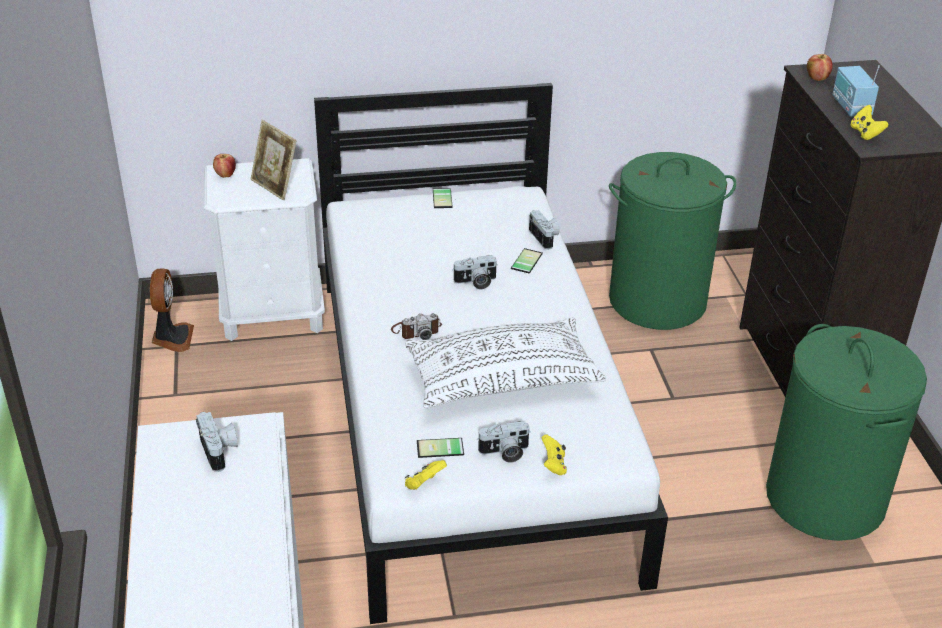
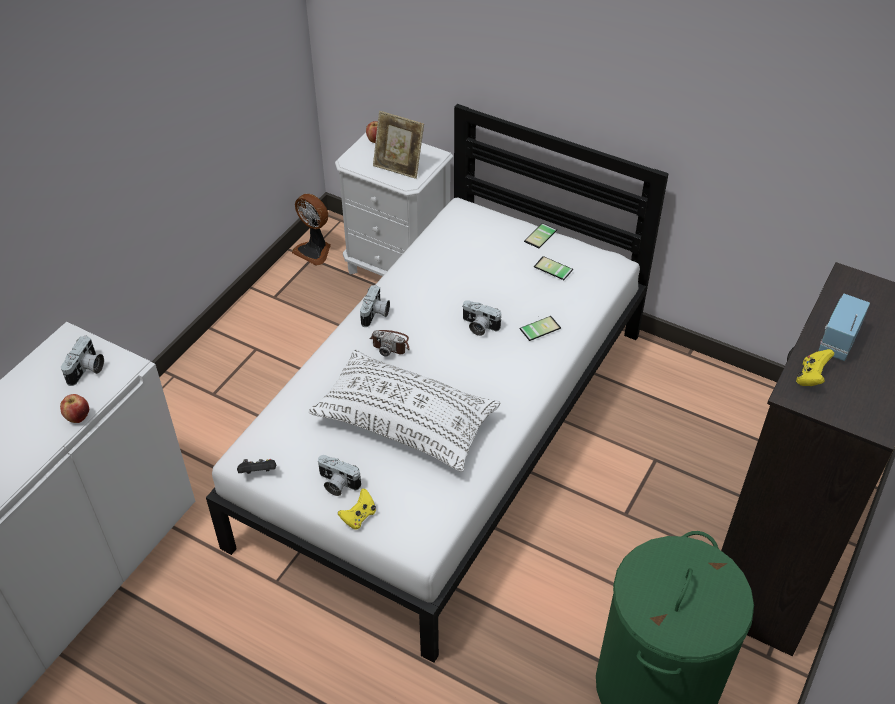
camera: 40 degrees right, 10 degrees up
fan [150,268,194,352] -> fan turned 90 degrees clockwise [292,194,331,266]
picture frame [251,120,297,200] -> picture frame turned 60 degrees counterclockwise [373,111,424,179]
yellow game controller [405,460,447,490] -> black game controller [237,459,276,474]
phone [417,438,464,459] -> phone moved to [534,256,573,280]
camera [529,210,560,250] -> camera moved to [360,285,390,327]
green laundry basket [609,152,736,330] -> none
apple [807,54,833,81] -> apple moved to [60,394,89,423]

